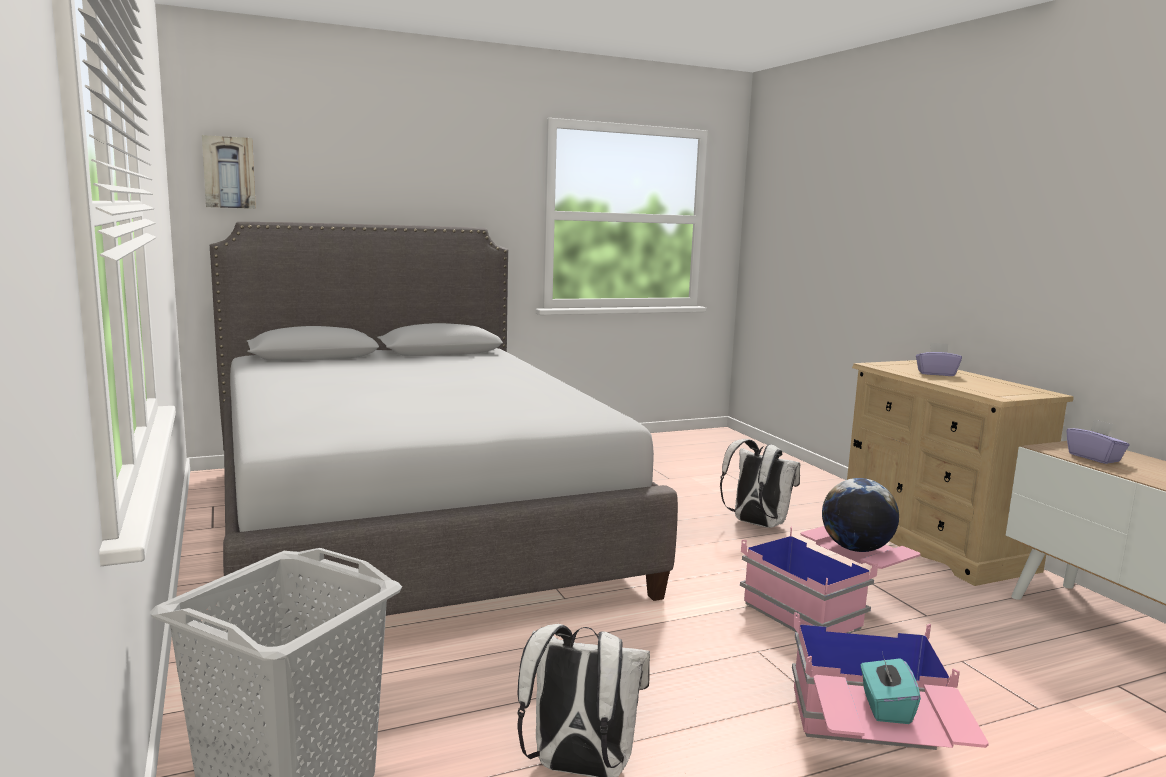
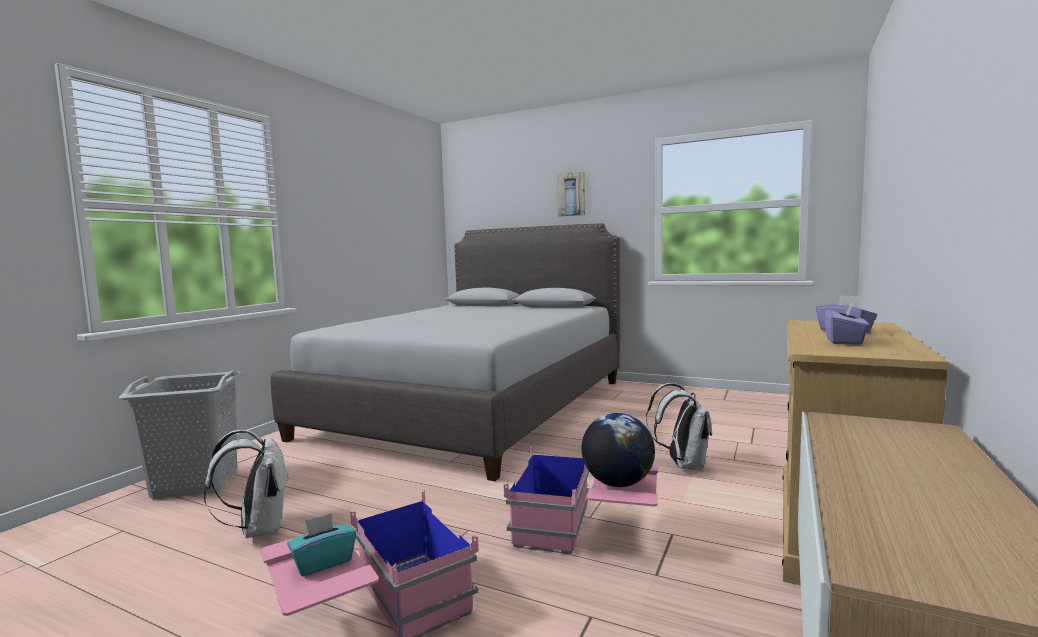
camera: 50 degrees right, 5 degrees down
picture [202,135,256,209] -> picture moved to [557,172,585,217]
purple tissue box [1066,419,1129,464] -> purple tissue box moved to [824,302,869,345]

